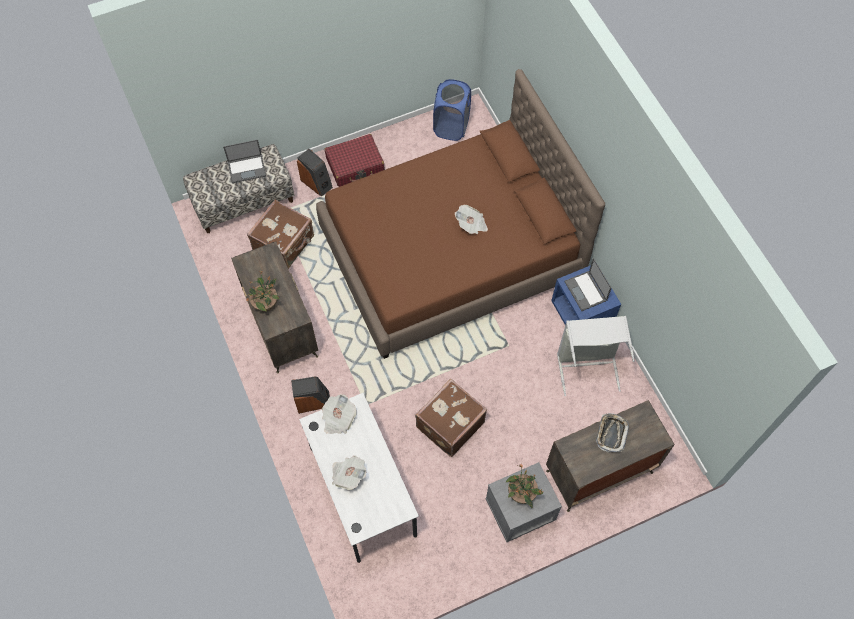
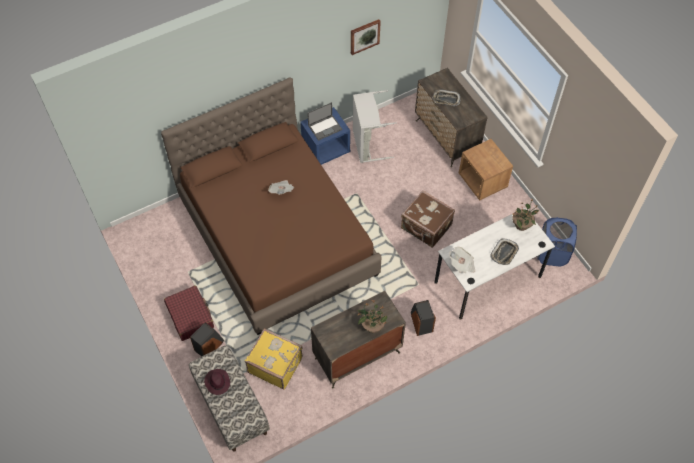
camera: 95 degrees left, 5 degrees down
laptop [223,140,266,183] -> purple hat [204,369,230,395]
brown suitcase [247,200,314,269] -> yellow suitcase [245,328,303,389]
newspaper [332,456,366,490] -> tray [490,239,519,265]
blue laundry basket [433,79,471,141] -> blue laundry basket moved to [537,217,577,266]
grey nightstand [486,462,562,542] -> brown nightstand [459,139,513,201]
potted plant [506,463,543,508] -> potted plant moved to [511,199,540,231]
none -> picture [351,19,381,55]

